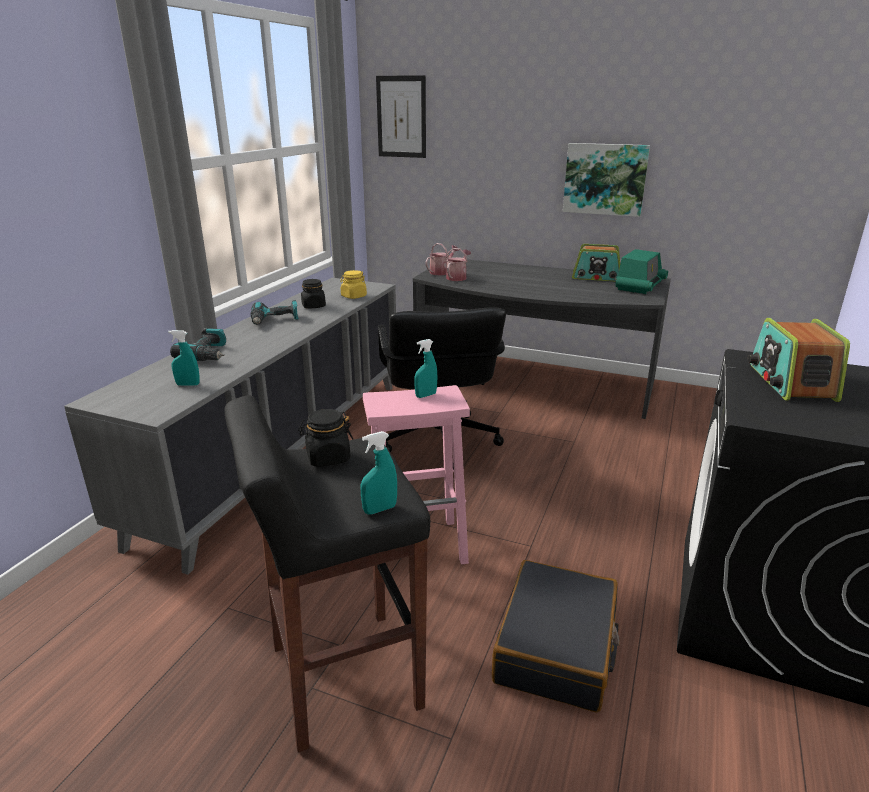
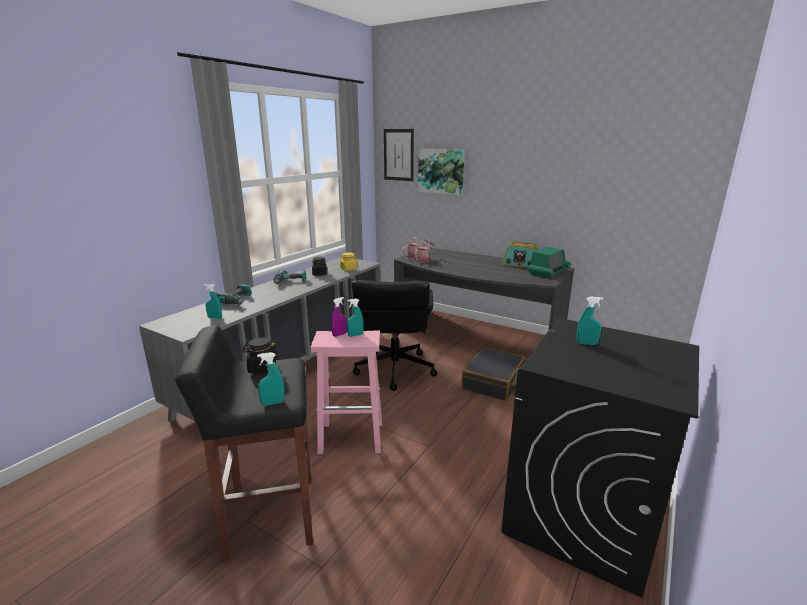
camera: 10 degrees right, 5 degrees down
black suitcase [492,560,620,712] -> black suitcase moved to [462,347,525,401]
picture [563,143,650,217] -> picture moved to [418,149,465,195]
radio [748,318,850,402] -> turquoise spray bottle [576,296,603,345]
none -> purple spray bottle [331,297,347,337]

